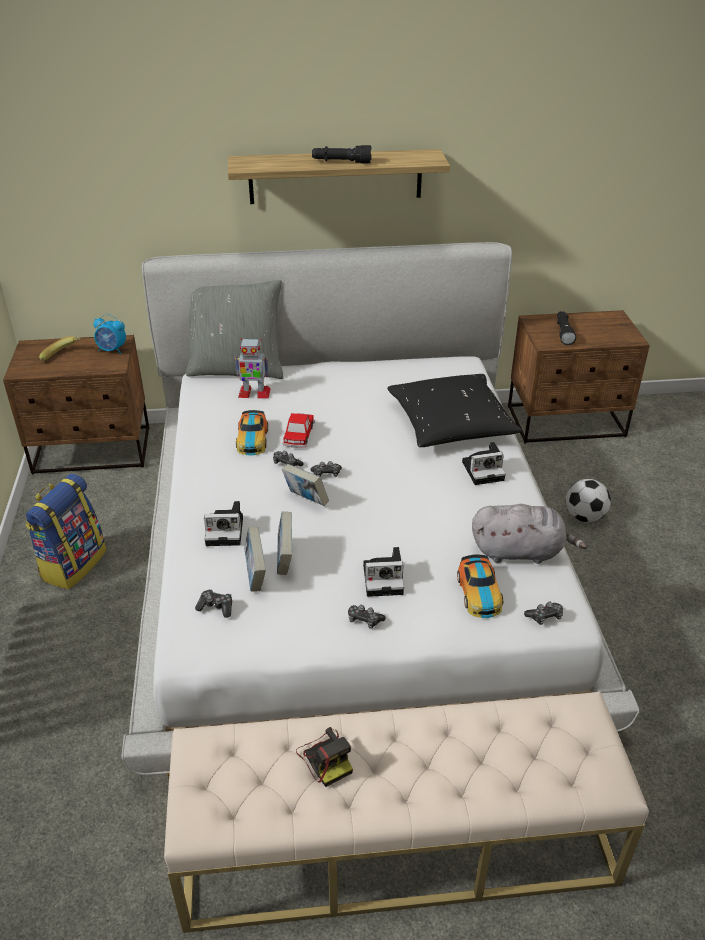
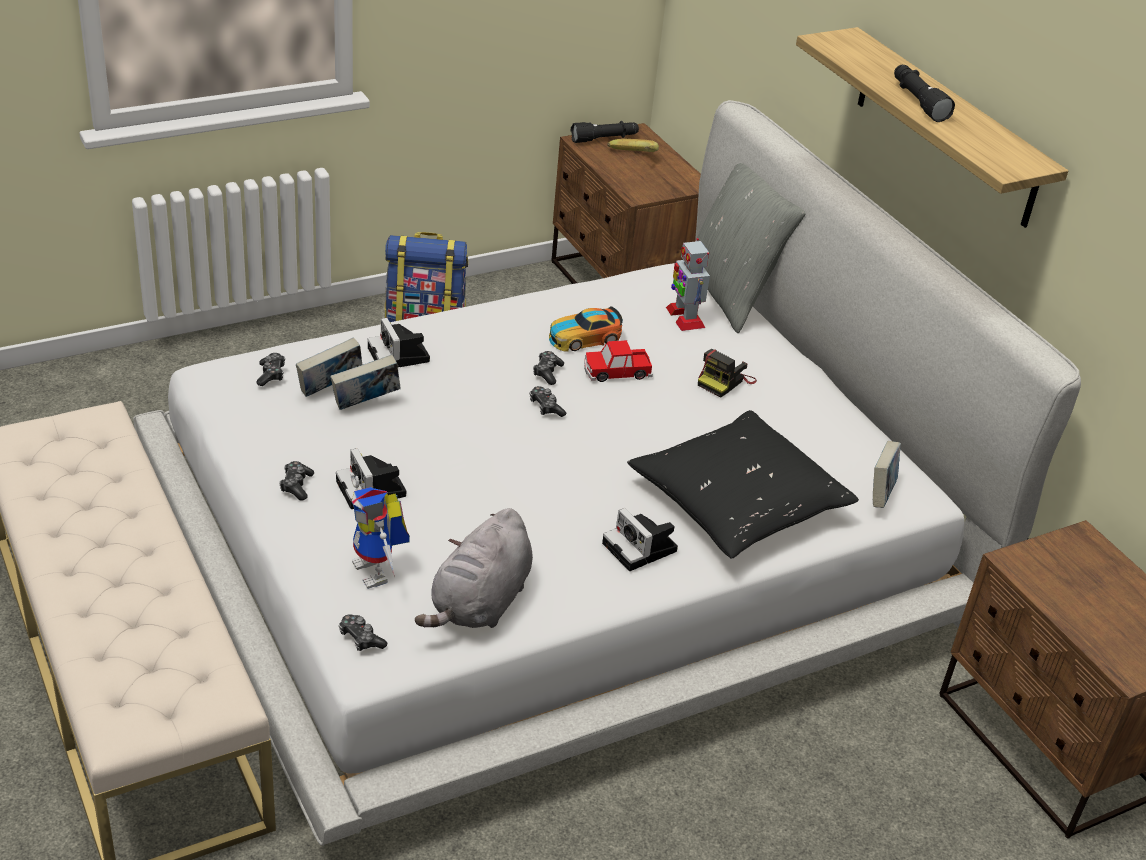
camera: 65 degrees right, 0 degrees up
alarm clock [94,314,126,354] -> none
book [282,464,329,506] -> book moved to [873,441,901,508]
camera [296,727,353,787] -> camera moved to [698,349,757,397]
toy car [457,555,503,618] -> toy robot [351,473,410,589]
grey plush toy [472,504,587,564] -> grey plush toy turned 45 degrees clockwise [415,508,533,628]
black flashlight [557,311,576,345] -> black flashlight moved to [571,121,639,143]
football [566,479,611,522] -> none

